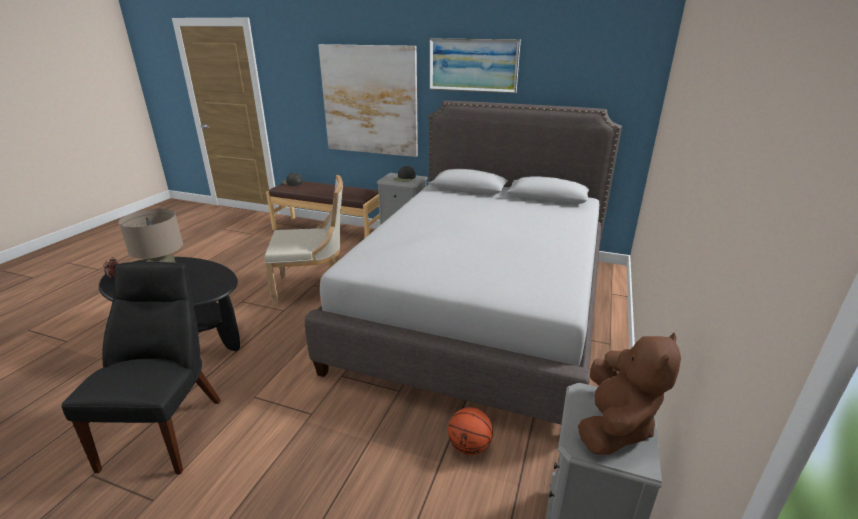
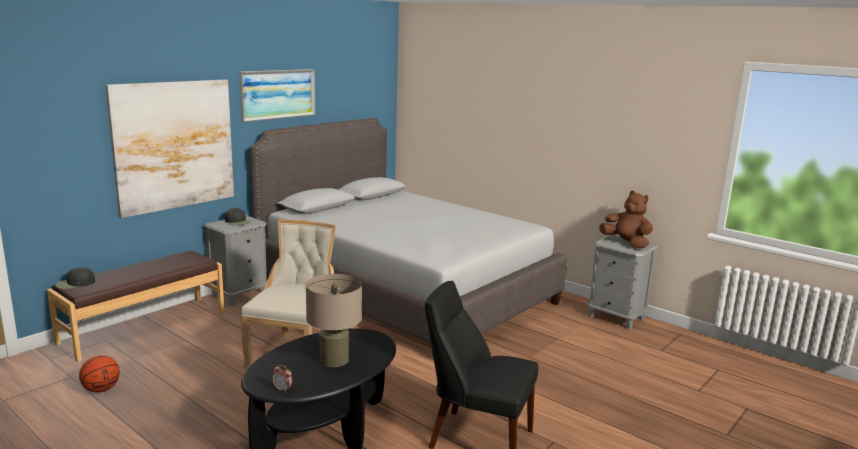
camera: 70 degrees left, 10 degrees down
basketball [448,407,493,455] -> basketball moved to [79,355,120,393]

